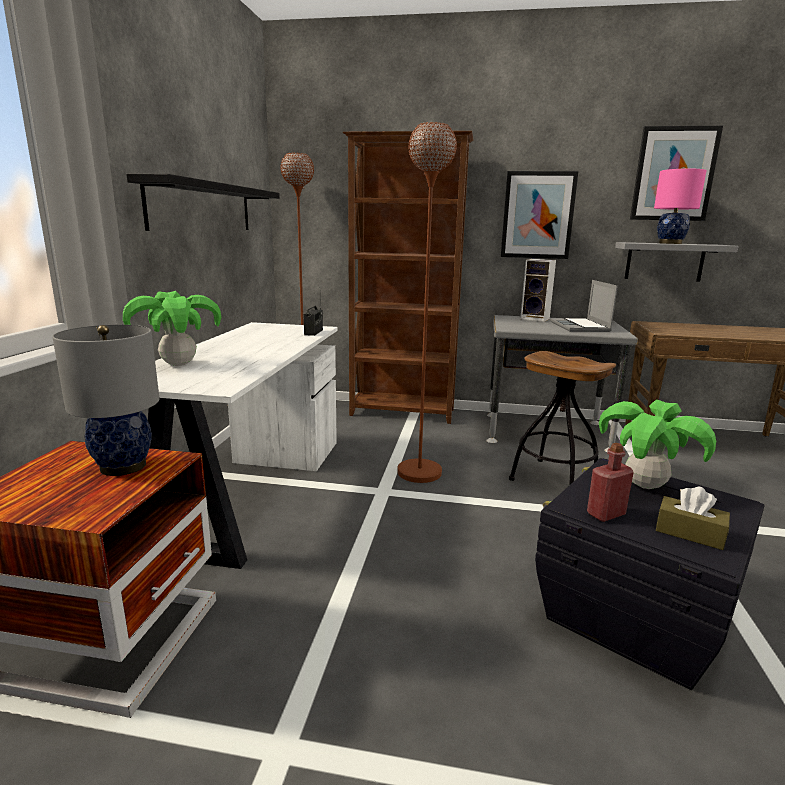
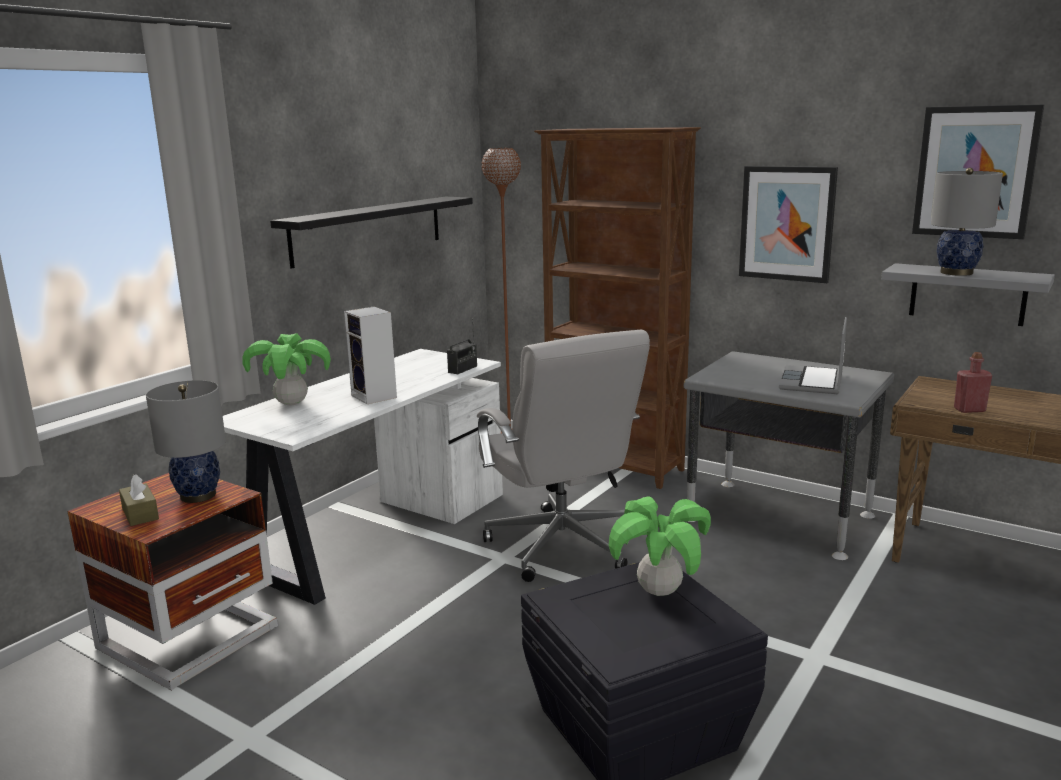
camera: 25 degrees right, 0 degrees up
brown floor lamp [397,122,457,483] -> grey office chair [477,330,650,582]
brown stool [509,351,616,485] -> none
speaker [520,259,556,322] -> speaker moved to [344,306,397,404]
red bottle [587,443,634,522] -> red bottle moved to [954,352,992,413]
pink table lamp [654,167,707,244] -> grey table lamp [931,168,1003,276]
brown tissue box [656,486,730,550] -> brown tissue box moved to [119,475,159,526]

